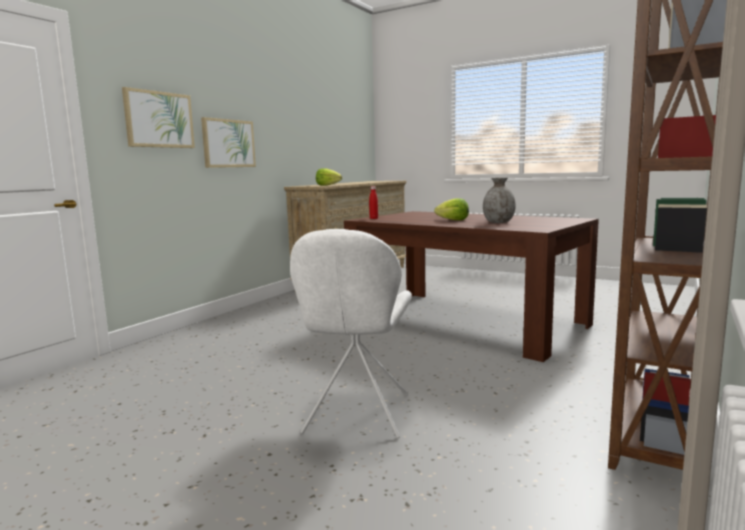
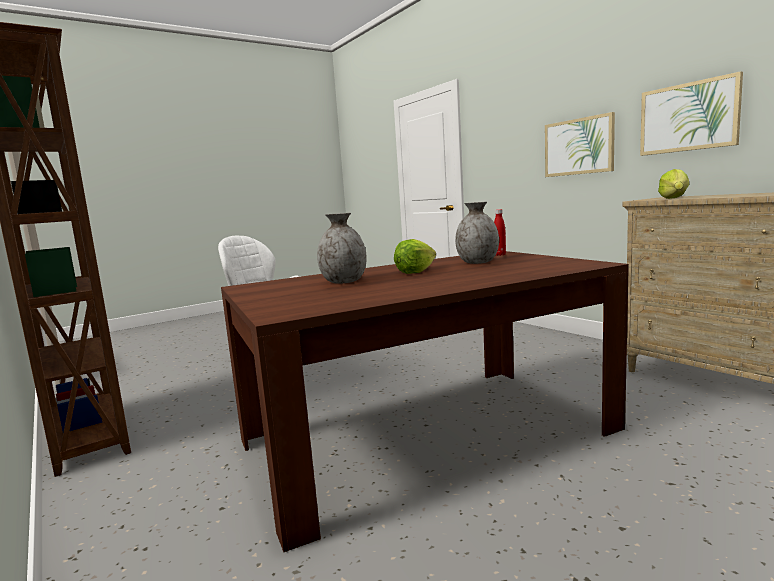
camera: 115 degrees right, 0 degrees up
picture [122,87,195,148] -> picture moved to [640,71,743,156]
none -> grey vase [455,202,499,264]

